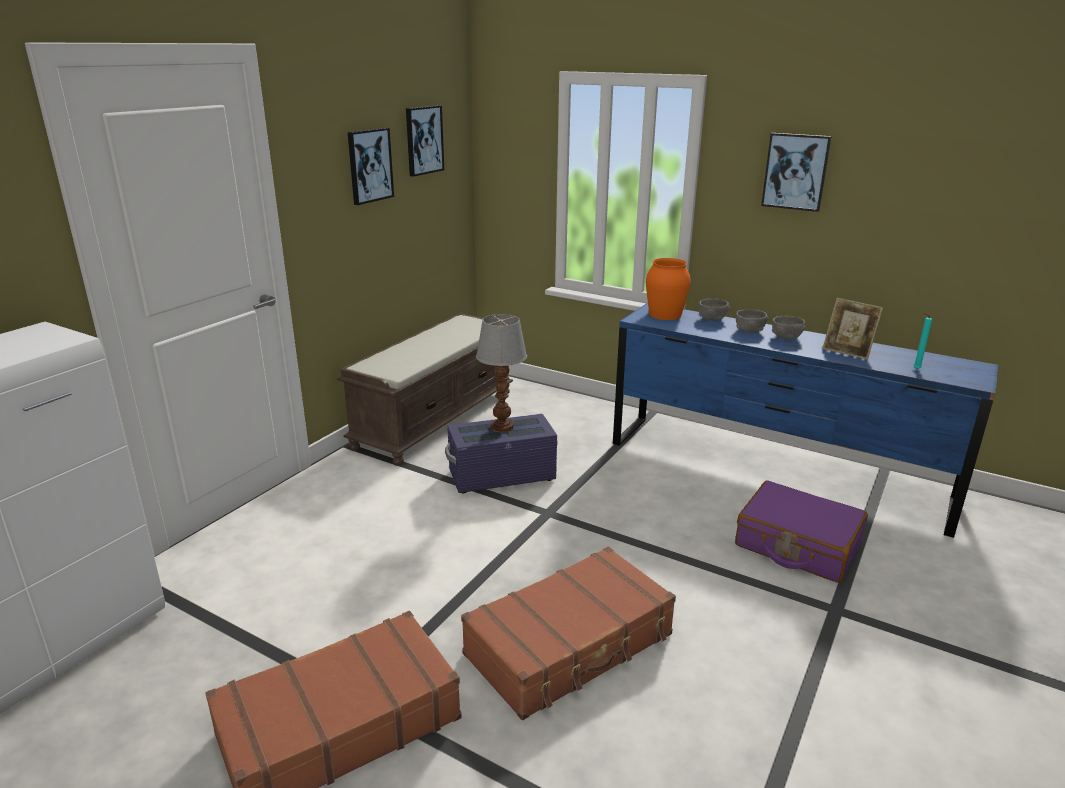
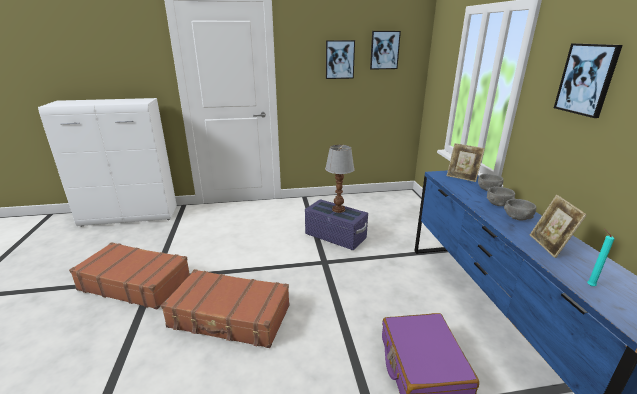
camera: 50 degrees right, 0 degrees up
brown bench [337,313,513,466] -> none
orange vase [646,258,691,320] -> picture frame [447,143,485,182]

